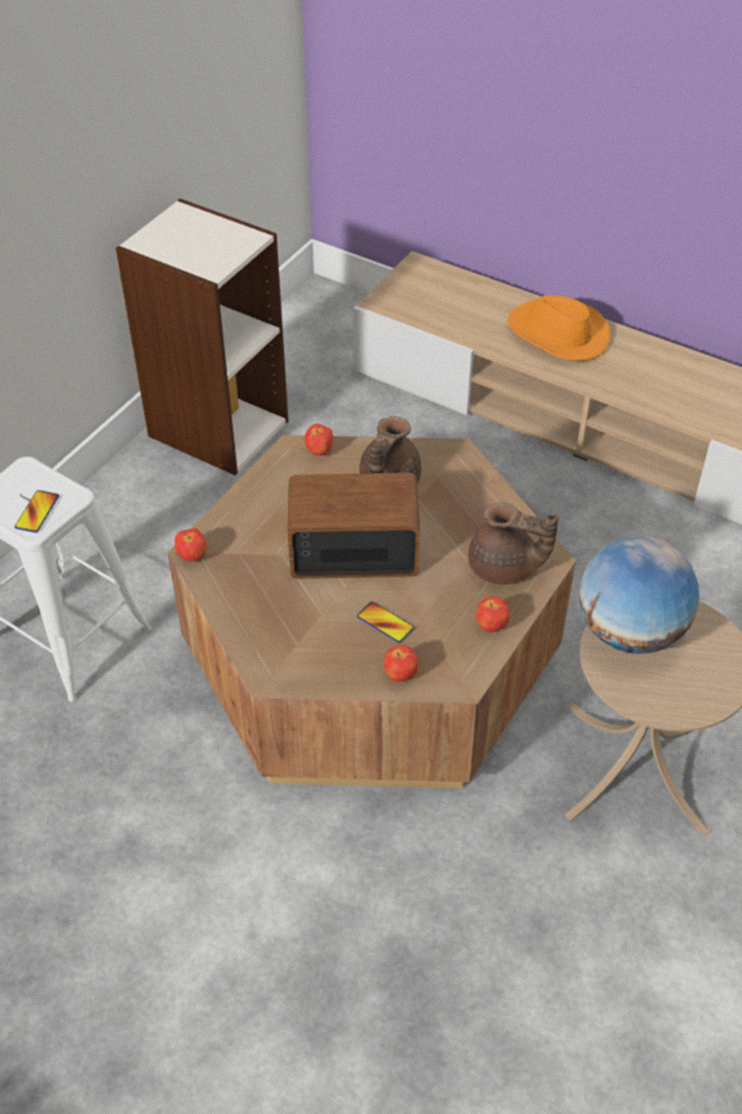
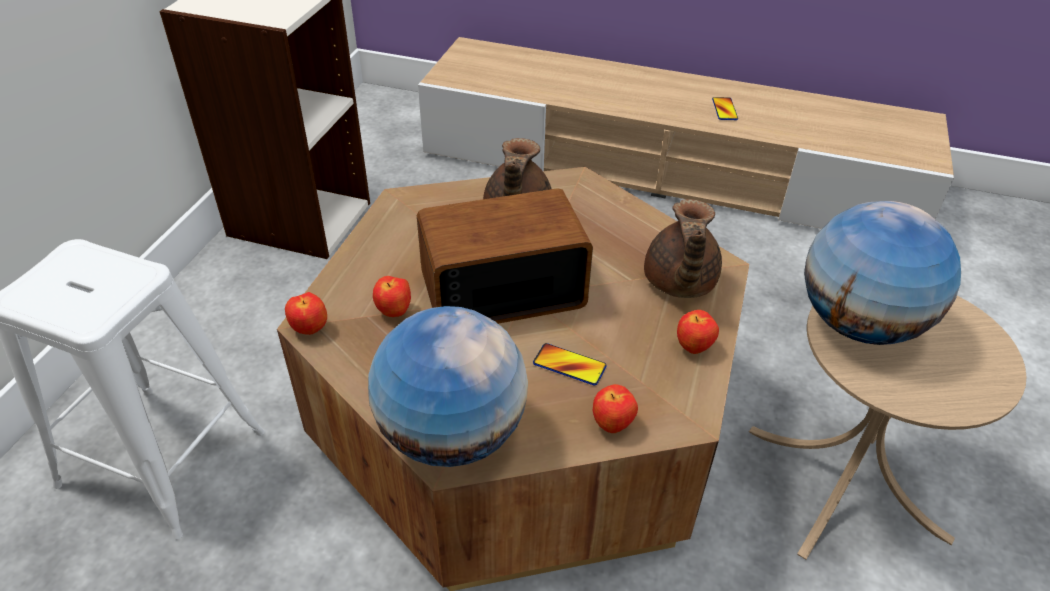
camera: 15 degrees left, 5 degrees down
phone [15,490,59,533] -> phone moved to [712,97,738,120]
apple [305,424,333,456] -> apple moved to [373,276,411,317]
brown teapot [468,502,559,585] -> brown teapot turned 90 degrees clockwise [644,199,722,298]
orange hat [507,295,610,361] -> none
none -> globe [368,306,528,467]

